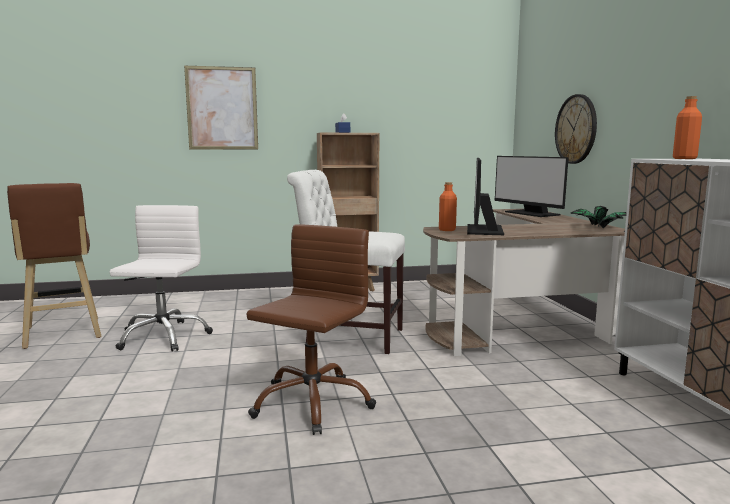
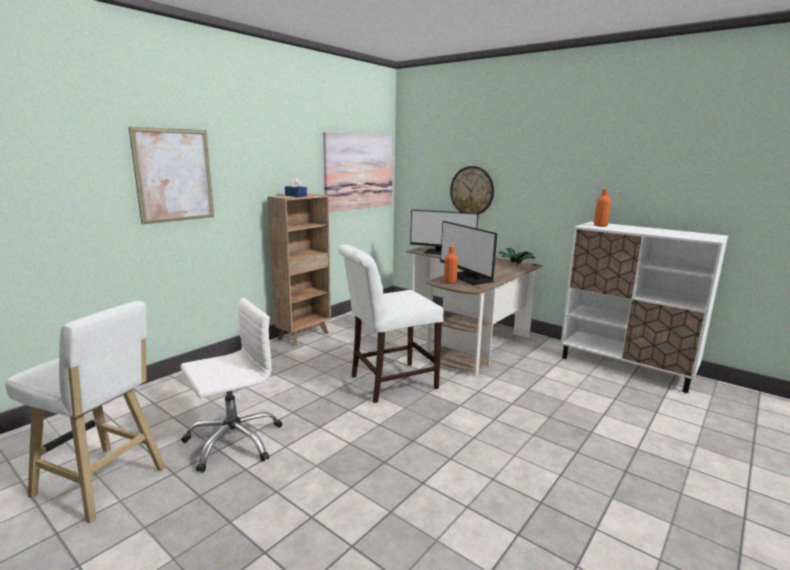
camera: 40 degrees left, 5 degrees up
brown stool [7,183,102,349] -> white stool [5,301,166,524]
white office chair [110,205,213,352] -> white office chair turned 90 degrees clockwise [181,297,283,473]
brown office chair [246,224,376,435] -> none
none -> picture [323,132,393,212]

